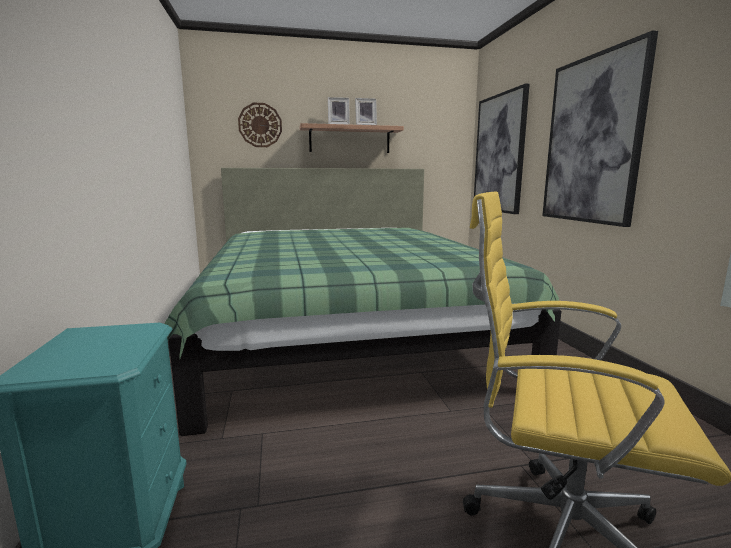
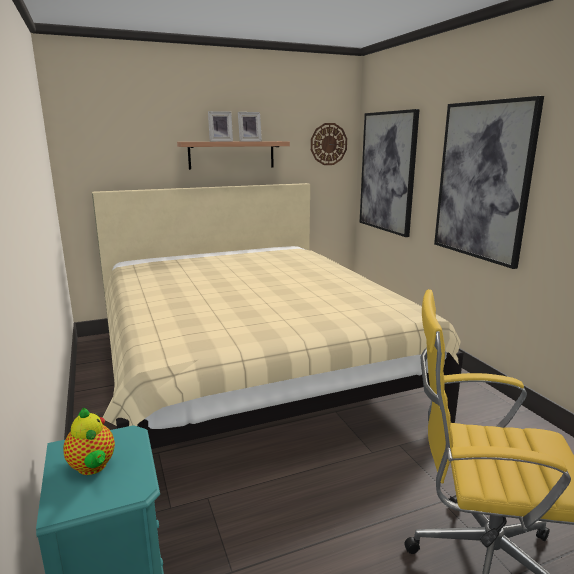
camera: 10 degrees left, 5 degrees up
green bed [164,168,561,436] -> beige bed [92,183,463,449]
wall clock [238,103,282,147] -> wall clock moved to [311,123,347,165]
none -> teapot [63,408,115,475]

